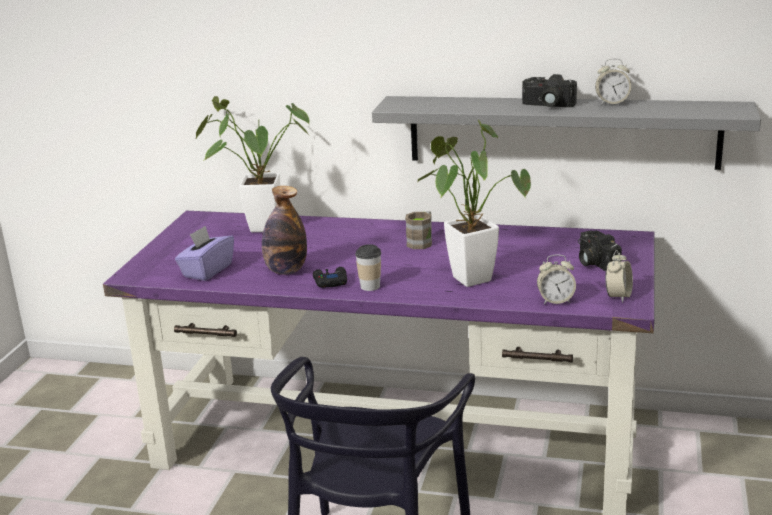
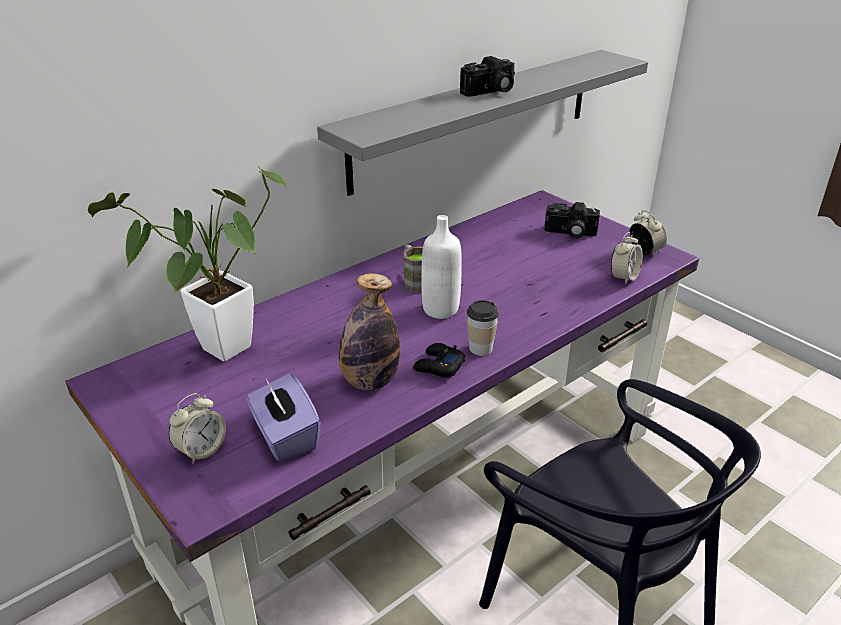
camera: 55 degrees left, 10 degrees up
potted plant [418,120,531,287] -> none
alarm clock [595,58,631,105] -> alarm clock moved to [168,393,226,464]
none -> white bottle [421,215,462,319]

